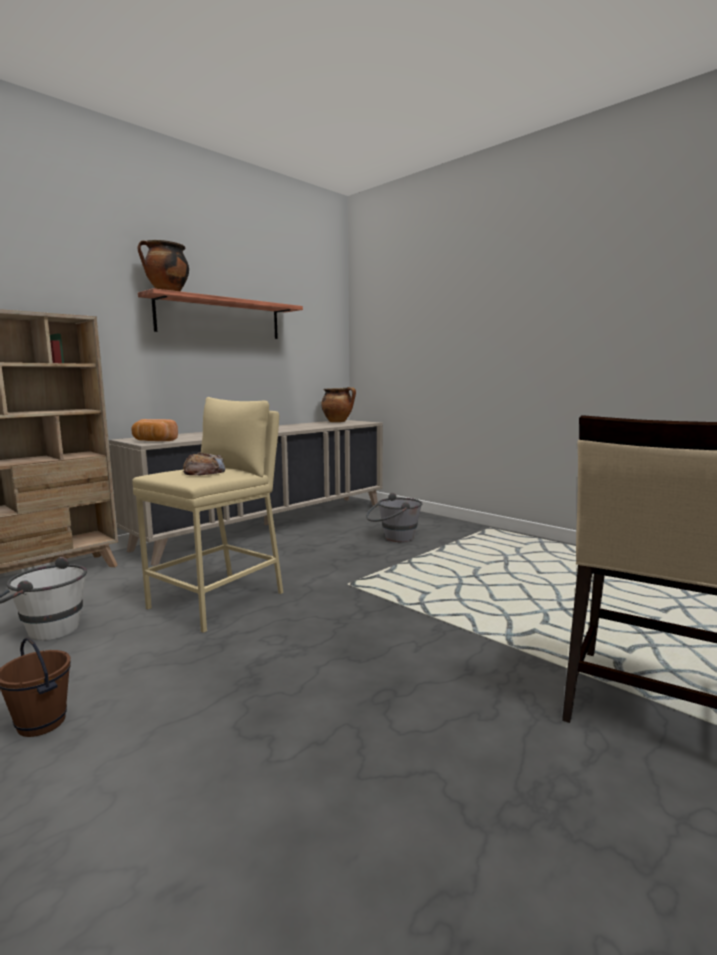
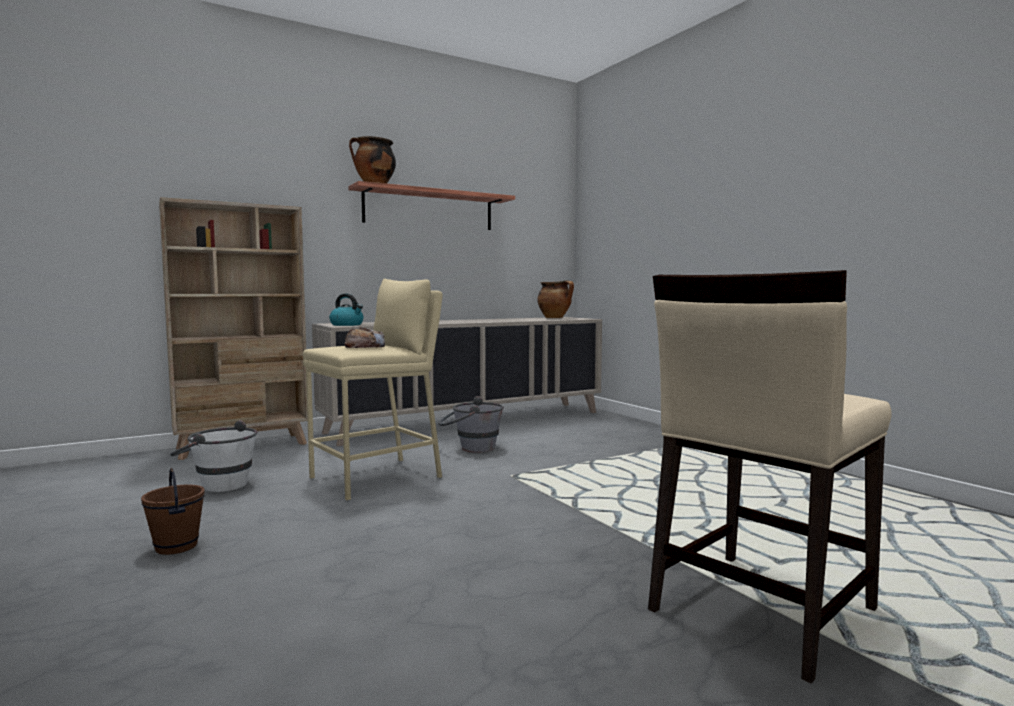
camera: 15 degrees right, 5 degrees down
bread [131,419,178,441] -> kettle [329,294,364,326]
grey bucket [366,493,423,542] -> grey bucket moved to [438,396,504,453]

